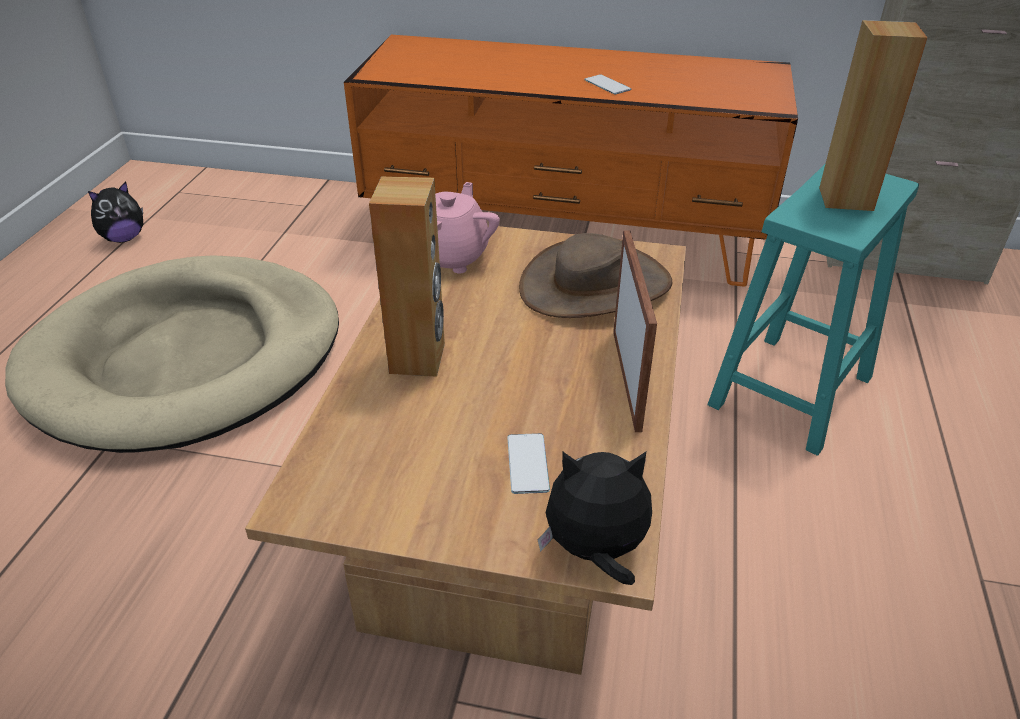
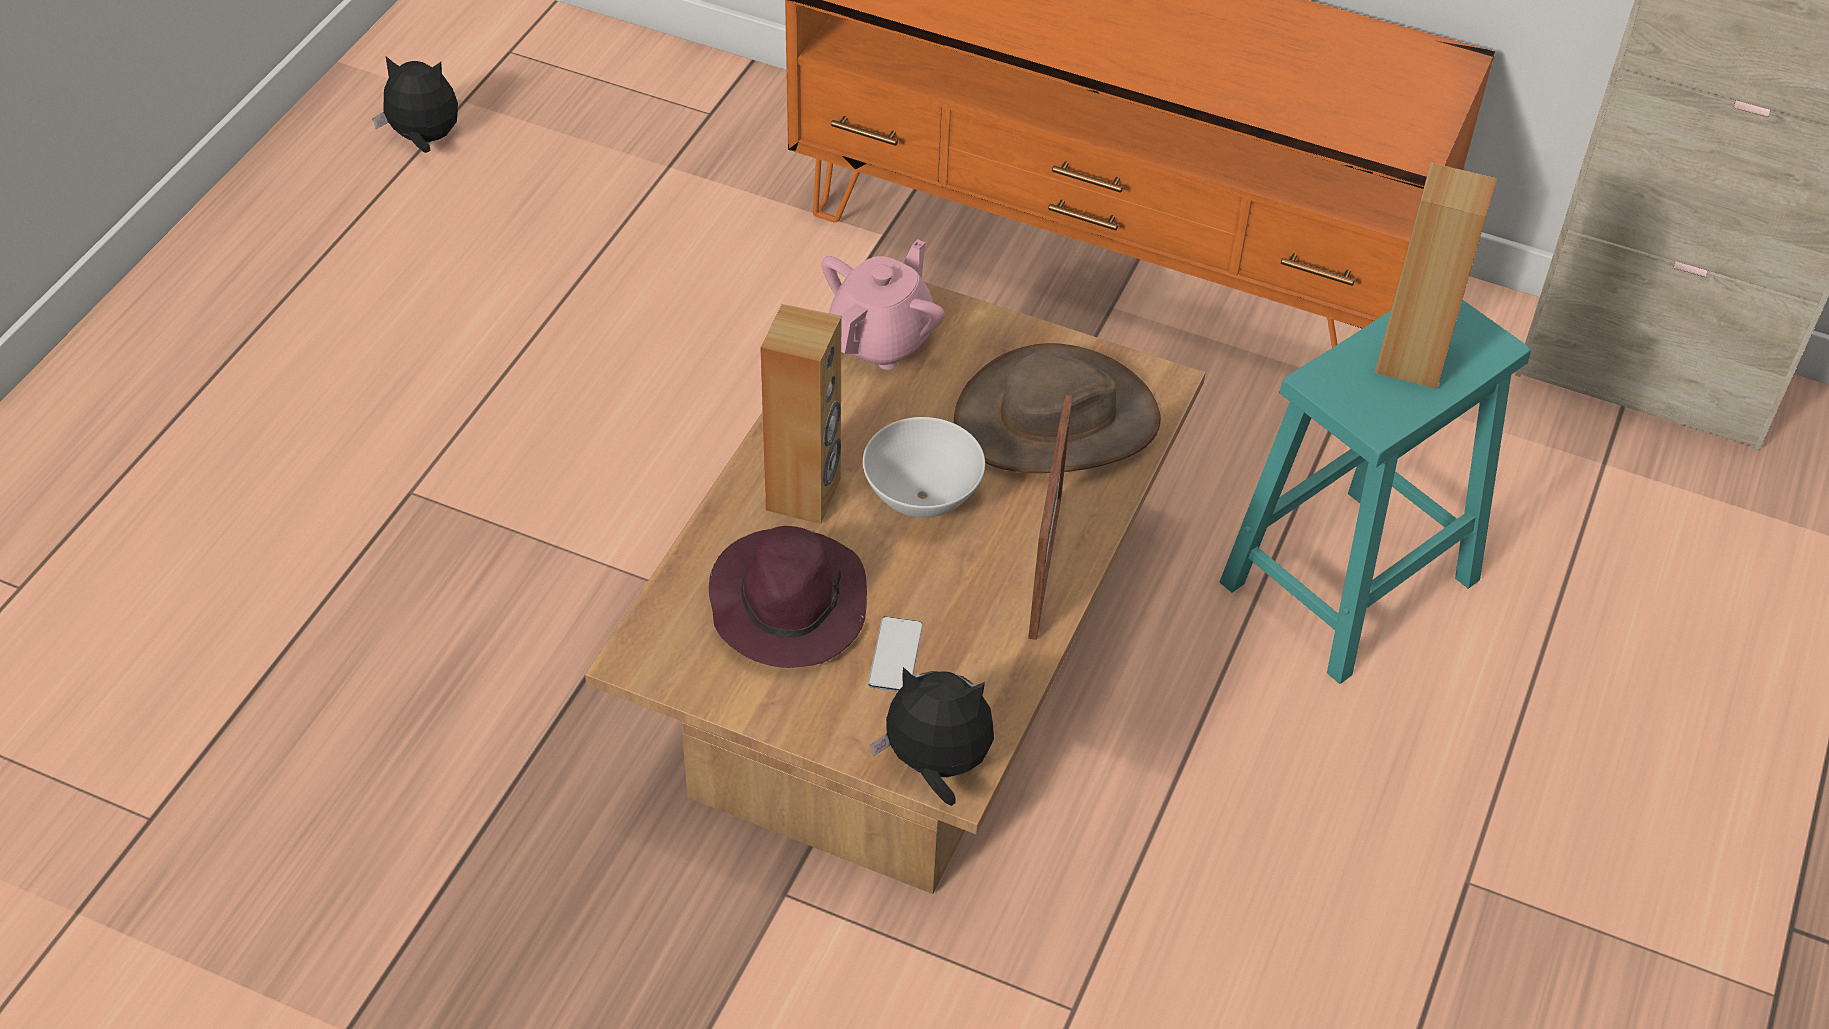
camera: 10 degrees right, 10 degrees up
beige dog bed [5,256,339,453] -> none
plush toy [88,181,143,243] -> plush toy turned 150 degrees counterclockwise [372,57,458,153]
phone [584,74,631,94] -> none
none -> purple hat [709,526,867,668]
none -> white bowl [863,417,985,518]

